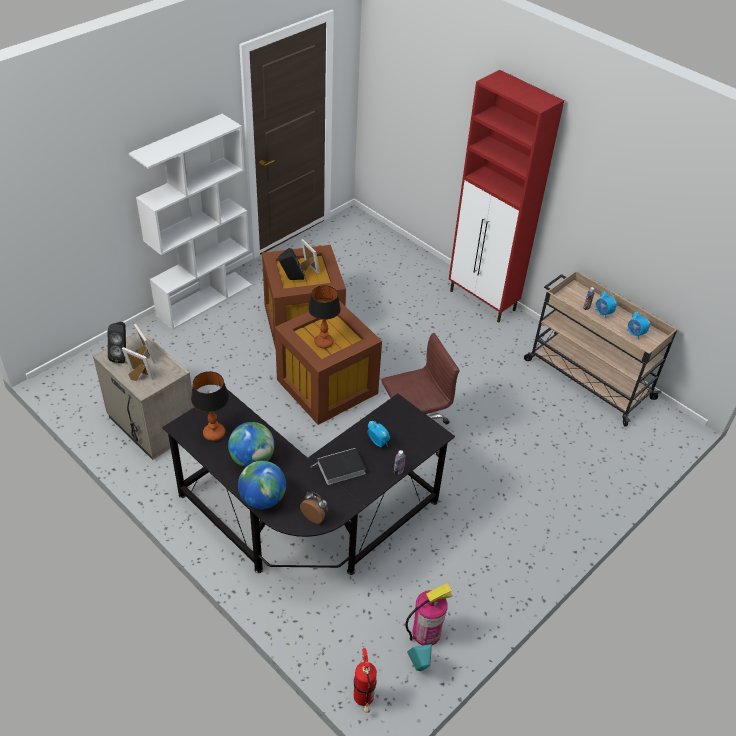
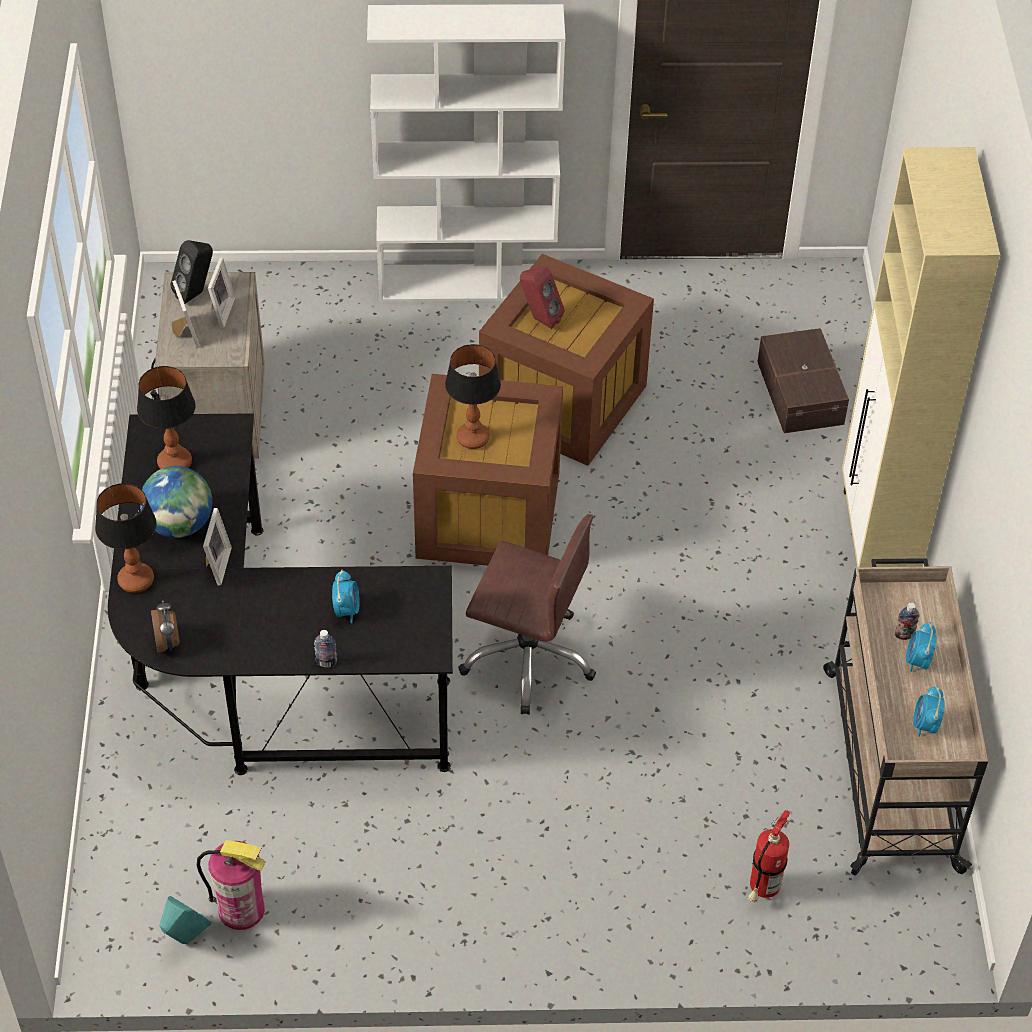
camera: 45 degrees right, 5 degrees up
globe [238,461,286,509] -> table lamp [95,483,157,593]
black speaker [278,248,305,280] -> red speaker [520,267,565,329]
picture frame [301,239,320,274] -> picture frame moved to [203,508,232,585]
book [312,448,366,485] -> none
fire extinguisher [354,648,377,713] -> fire extinguisher moved to [748,810,790,902]
red cabinet [449,70,564,323] -> beige cabinet [842,147,1000,567]
none -> brown storage box [757,328,849,433]

